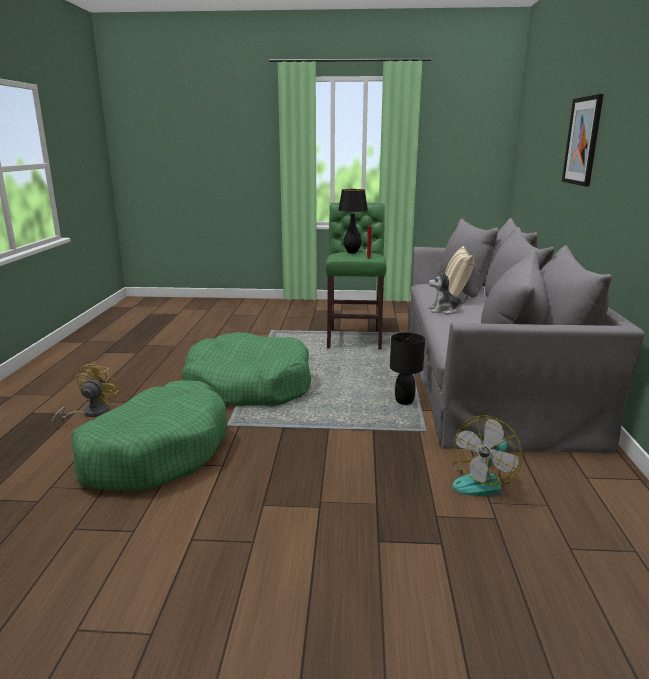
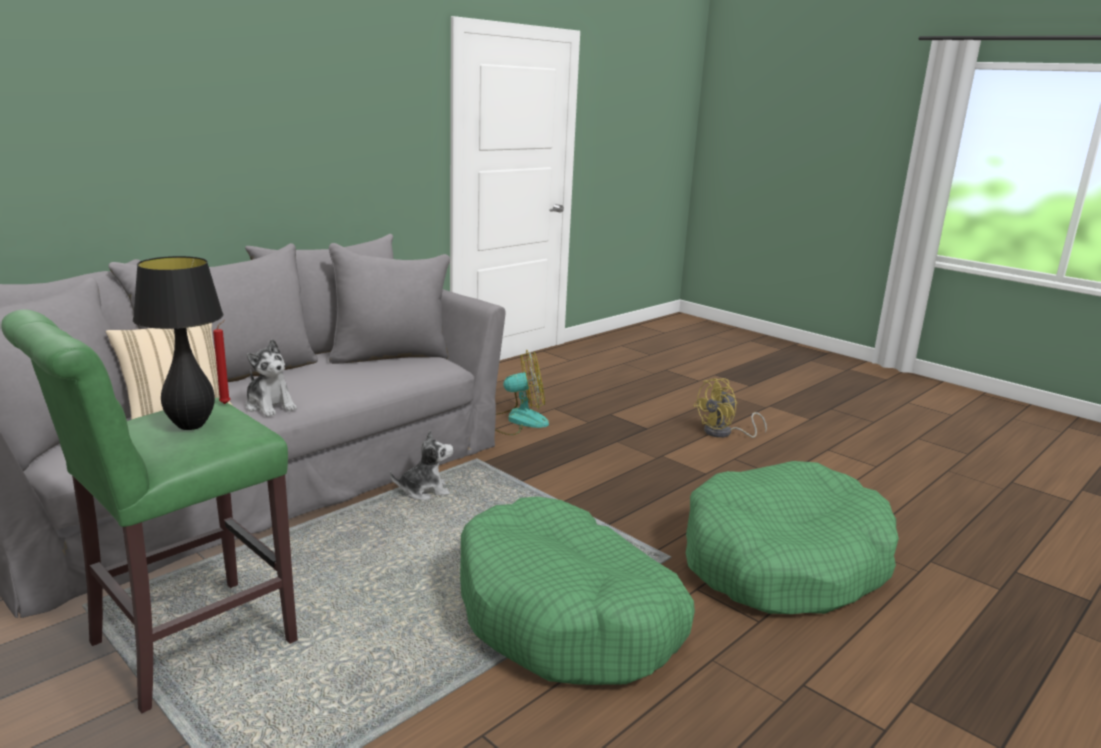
camera: 140 degrees left, 0 degrees up
yellow fan [51,361,119,427] -> yellow fan moved to [693,378,767,438]
black table lamp [390,333,425,405] -> plush toy [390,430,453,500]
picture [562,94,604,187] -> none

